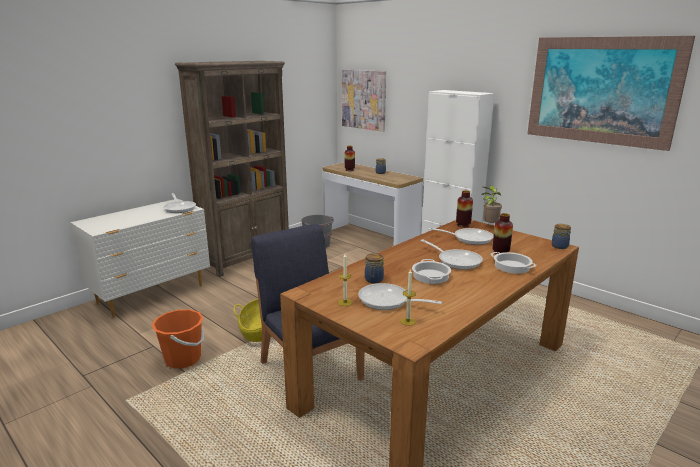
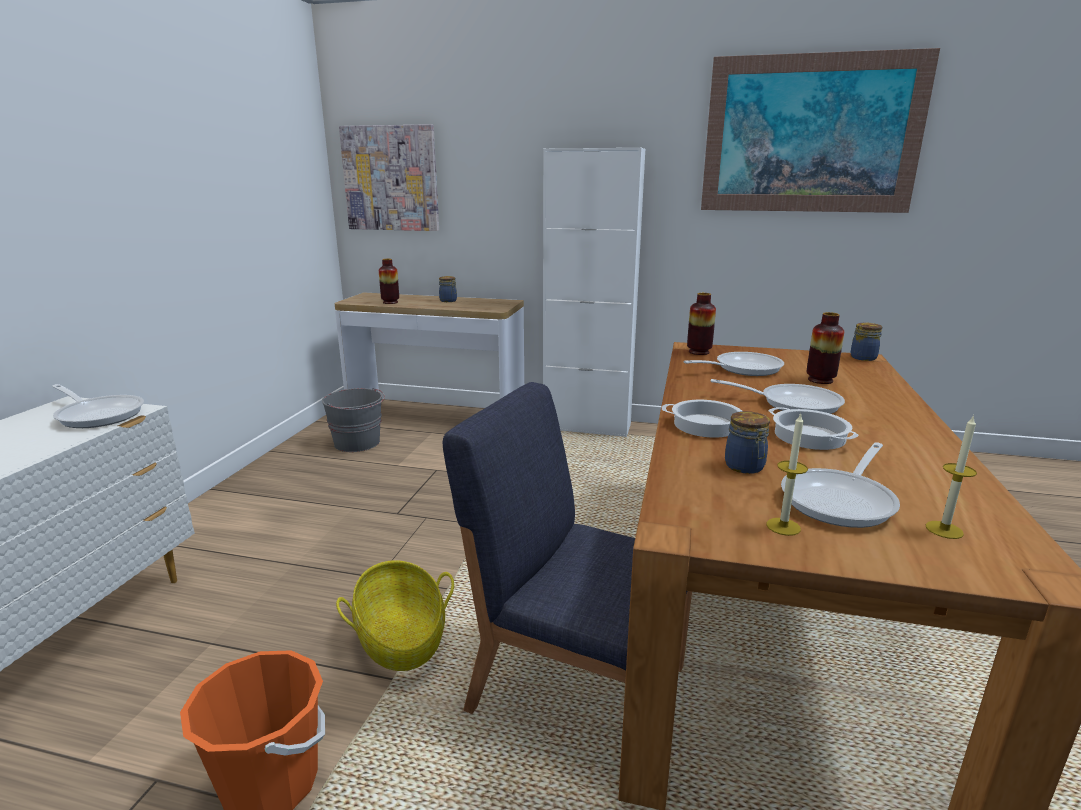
camera: 30 degrees left, 0 degrees up
brown bookcase [175,61,289,277] -> none
frying pan [358,283,442,310] -> frying pan turned 45 degrees counterclockwise [781,442,900,528]
potted plant [482,185,502,223] -> none
cooking pot [490,252,536,274] -> cooking pot moved to [662,400,742,438]

